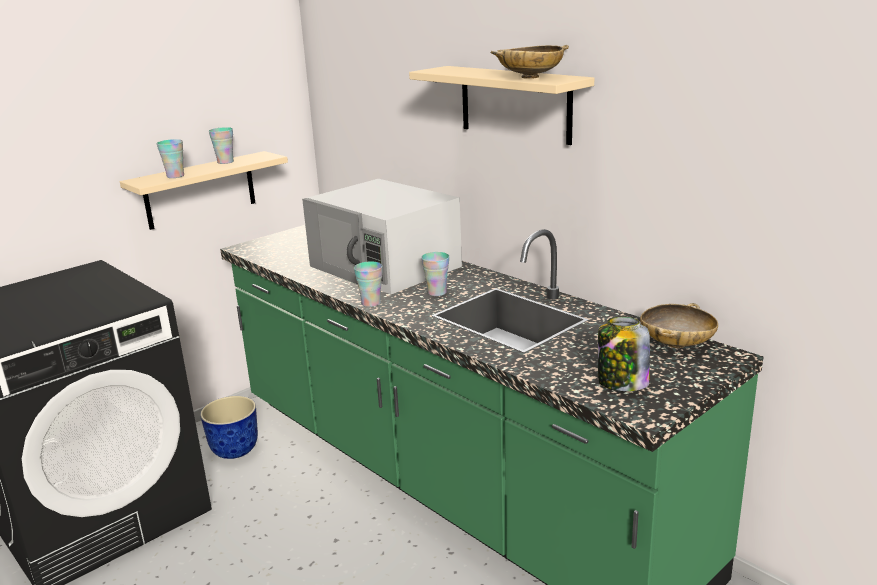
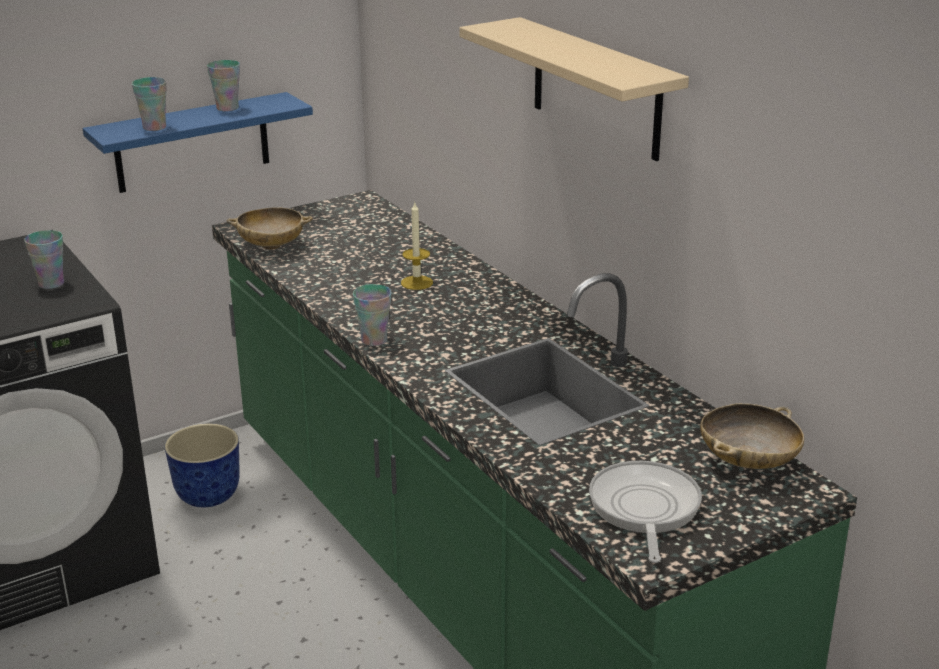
camera: 10 degrees right, 5 degrees up
beige shelf [120,151,288,230] -> blue shelf [83,92,313,193]
white microwave [302,179,462,294] -> candle [401,203,433,290]
cup [421,252,449,296] -> cup moved to [24,230,64,289]
beige bowl [491,45,569,79] -> beige bowl moved to [227,207,313,250]
jar [598,317,650,391] -> frying pan [589,461,702,563]

